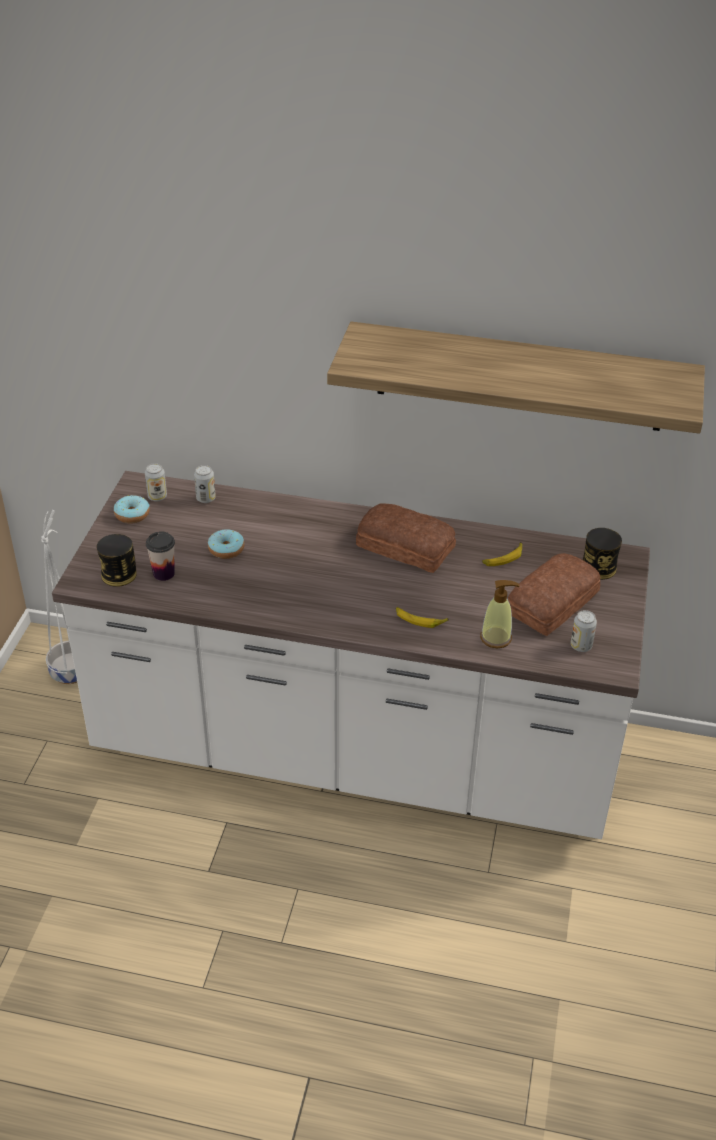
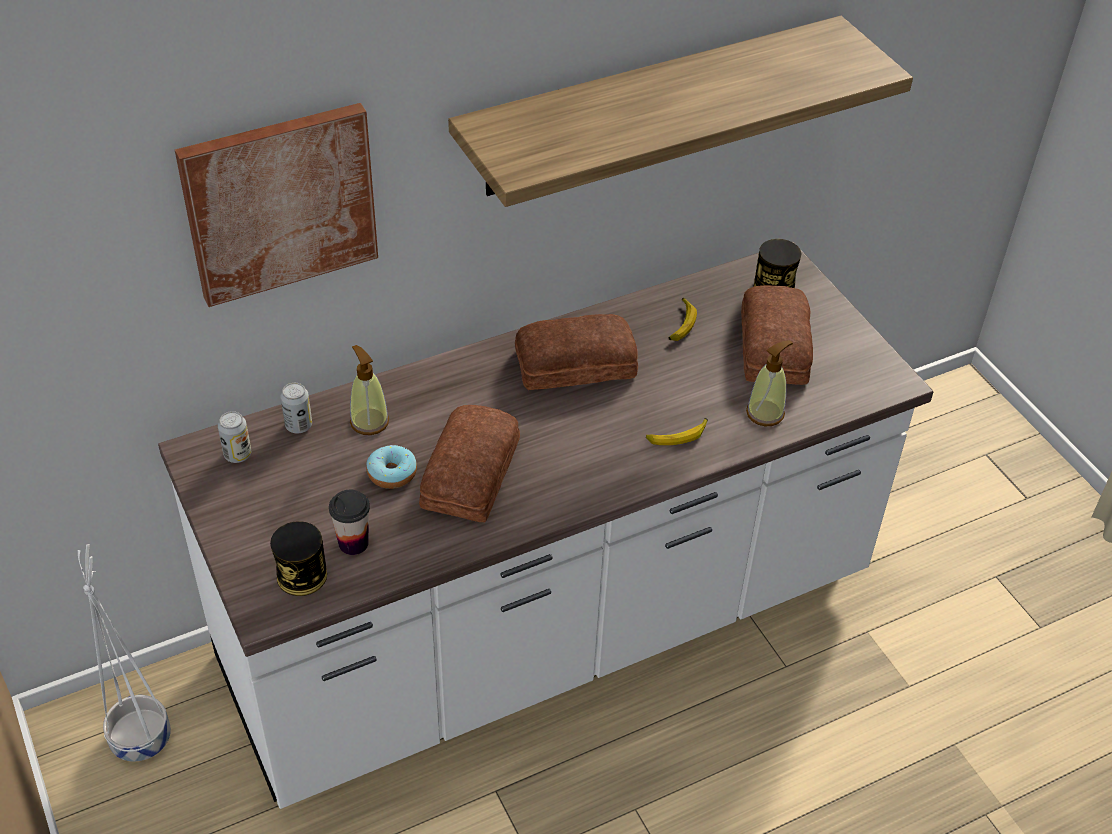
camera: 40 degrees left, 5 degrees up
donut [114,495,150,523] -> none
can [570,610,597,652] -> none
none -> picture [175,103,378,307]
none -> soap dispenser [350,345,389,435]
none -> bread [419,405,520,522]

